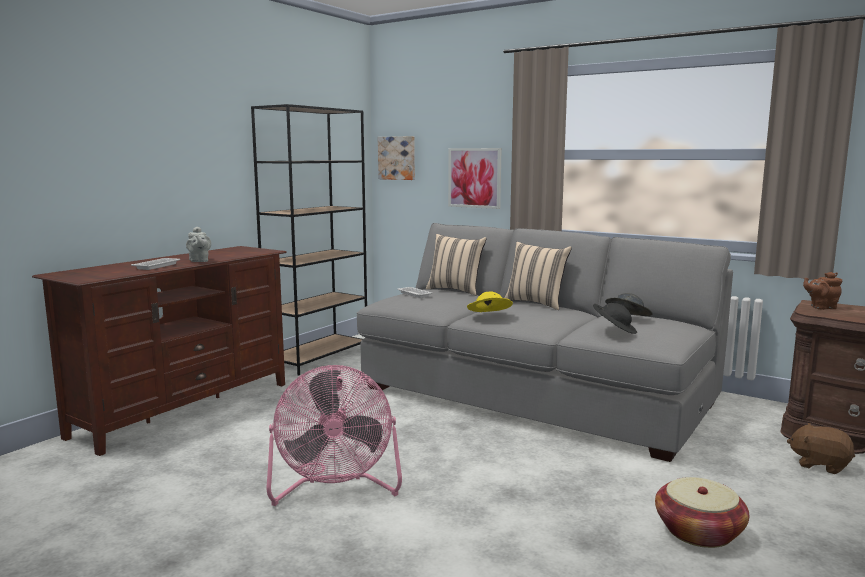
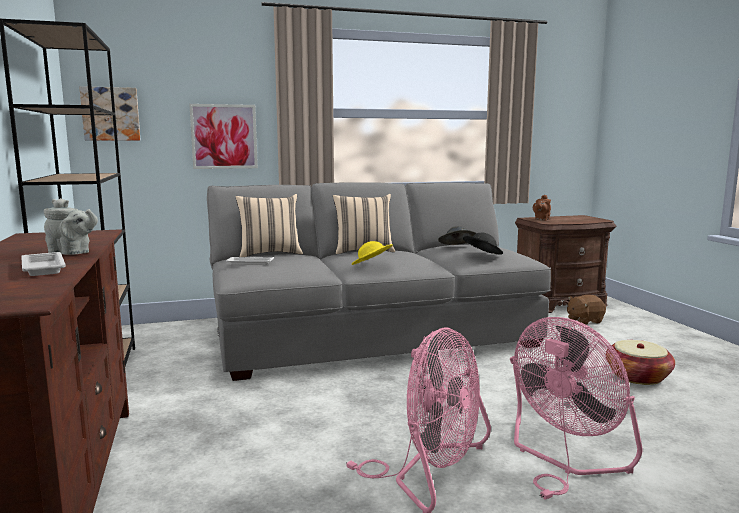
camera: 50 degrees left, 0 degrees up
none -> pink fan [510,317,643,500]

